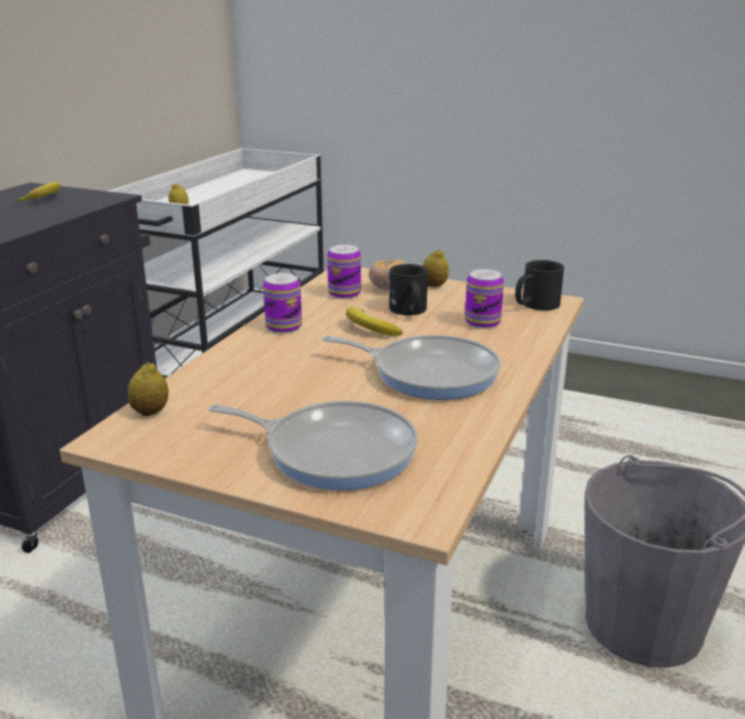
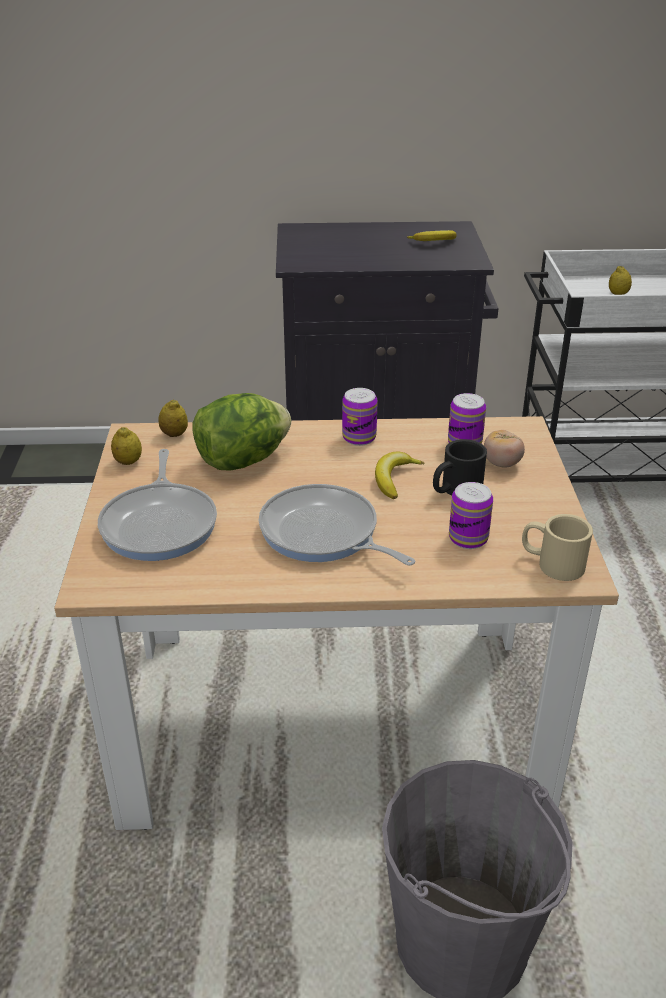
camera: 65 degrees right, 10 degrees up
frying pan [322,335,501,400] -> frying pan turned 135 degrees clockwise [259,484,415,566]
lemon [423,249,449,287] -> lemon moved to [111,427,142,465]
black mug [515,260,564,311] -> beige mug [522,514,593,581]
none -> lettuce [192,393,291,471]

